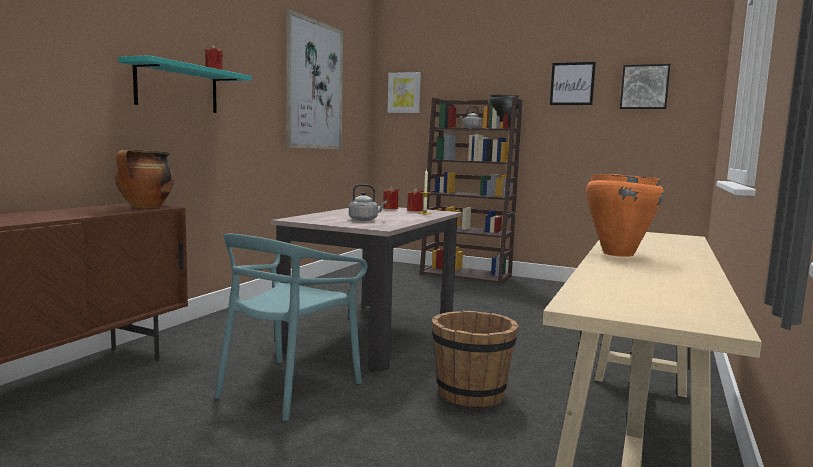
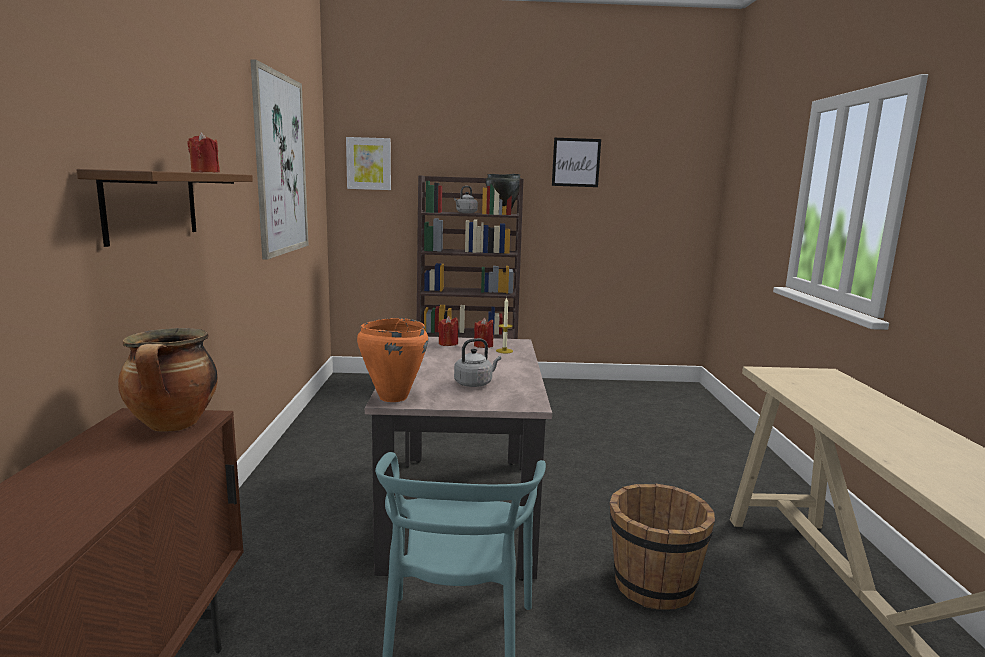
camera: 25 degrees left, 5 degrees up
turquoise shelf [118,55,252,113] -> brown shelf [77,169,253,247]
orange cooking pot [586,174,664,257] -> orange cooking pot moved to [357,318,428,402]
picture [620,64,670,109] -> none

